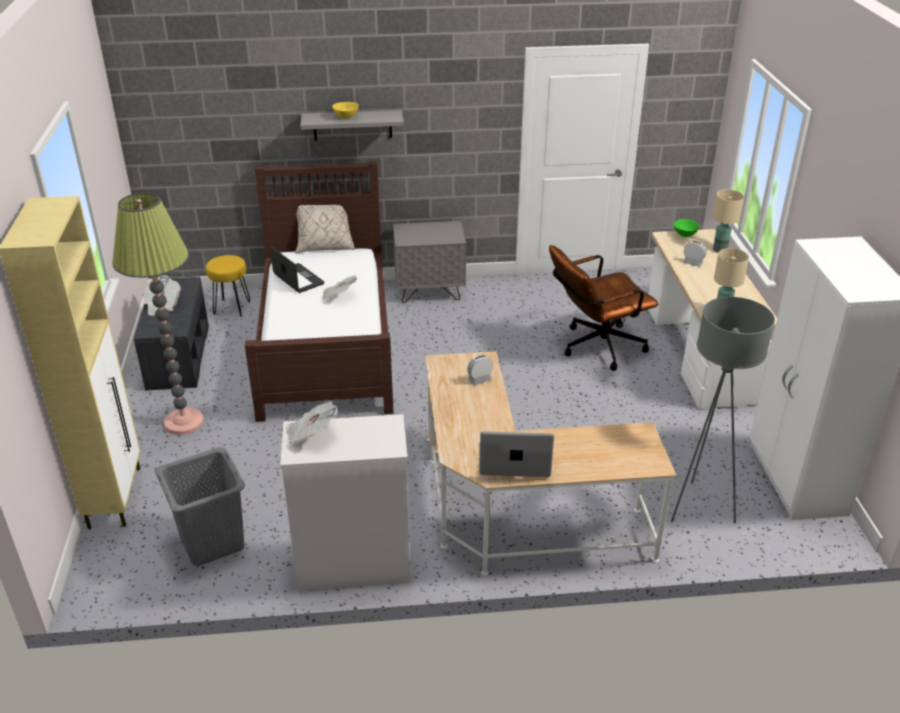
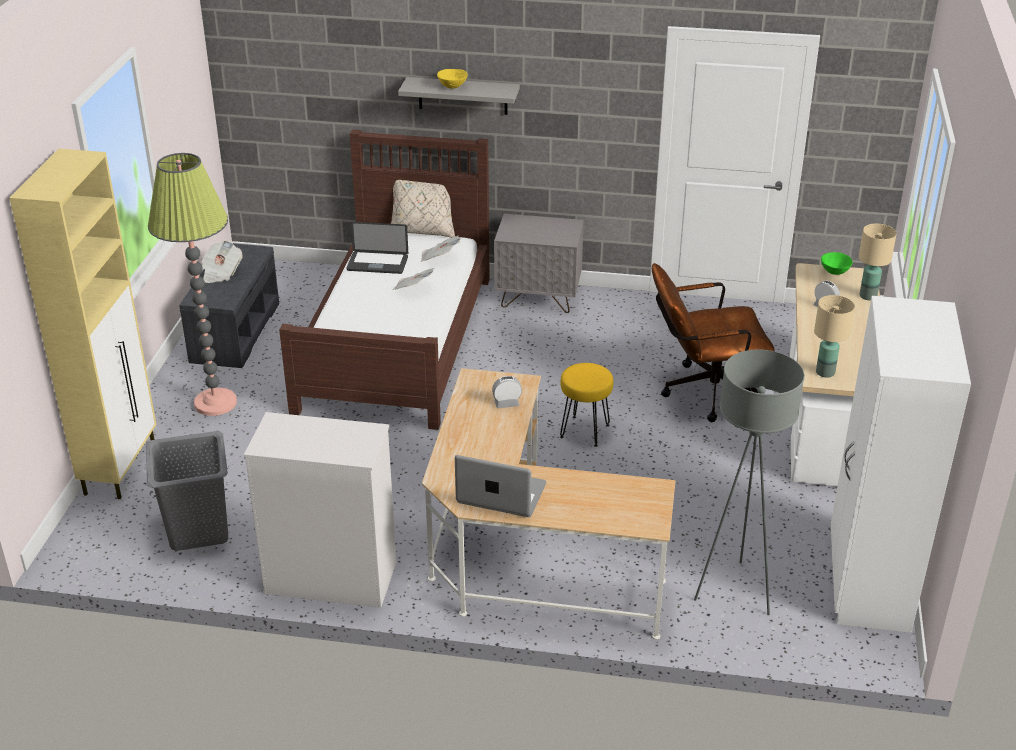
camera: 15 degrees right, 0 degrees up
yellow stool [206,255,250,316] -> yellow stool moved to [560,363,613,447]
laptop [270,246,324,293] -> laptop turned 120 degrees clockwise [347,222,408,274]
newspaper [286,401,338,444] -> newspaper moved to [421,236,461,262]

